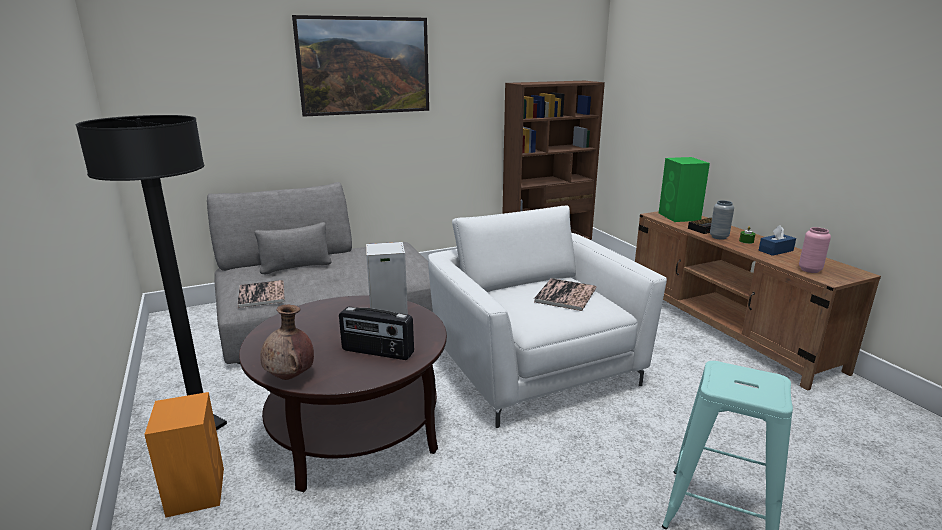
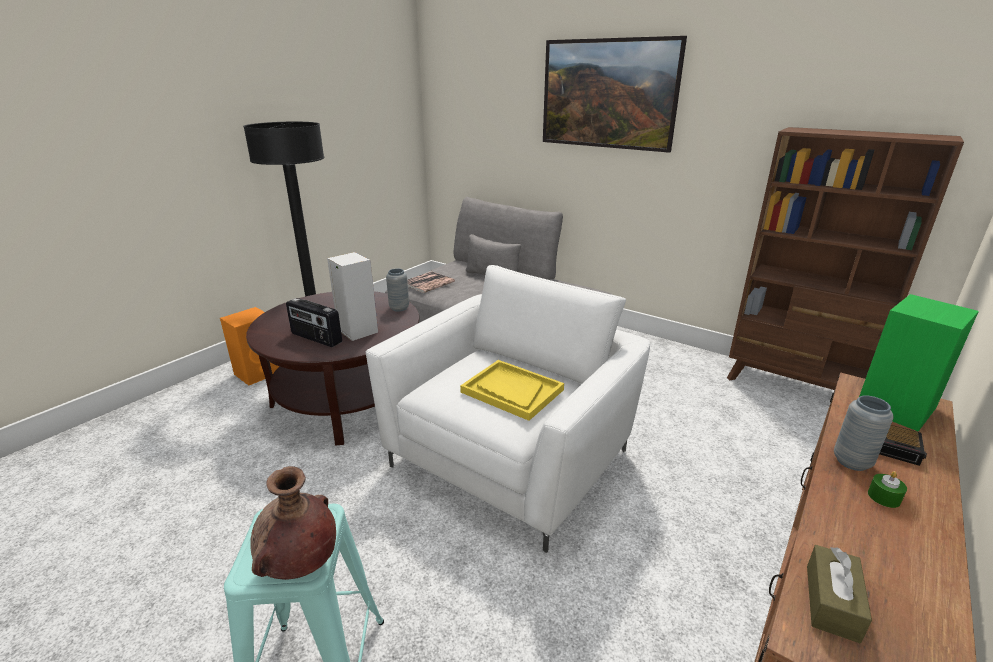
camera: 60 degrees right, 5 degrees up
brown vase [260,305,314,380] -> brown vase moved to [250,466,336,580]
radio [339,307,414,360] -> radio turned 45 degrees counterclockwise [286,298,342,347]
book [534,278,596,311] -> yellow tray [460,360,564,421]
blue tissue box [759,225,796,256] -> none
pink vase [799,227,831,273] -> brown tissue box [807,545,872,643]
none -> grey vase [386,269,409,312]

